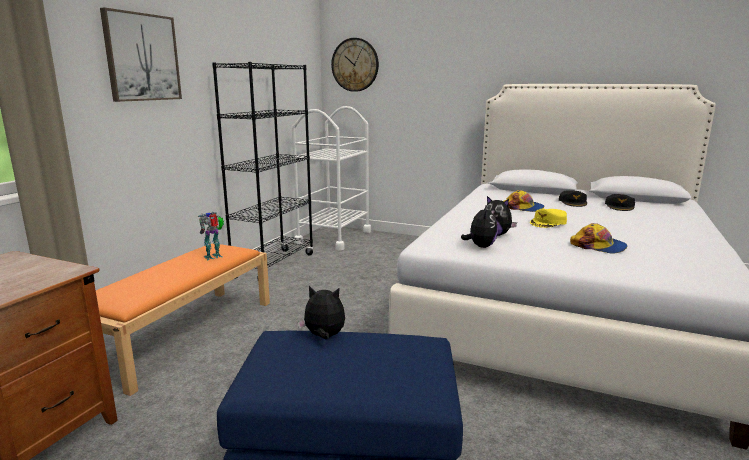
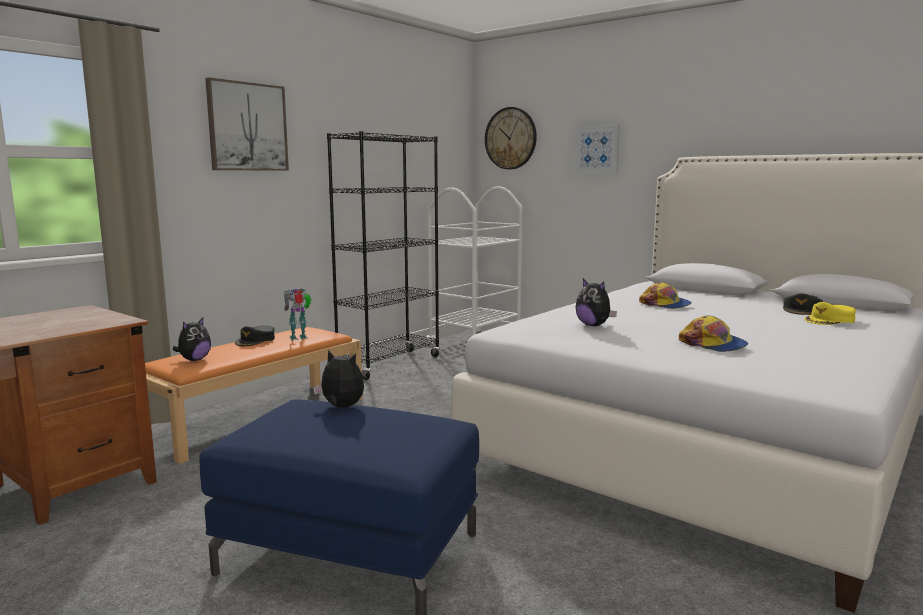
camera: 15 degrees right, 5 degrees down
plush toy [461,204,498,248] -> plush toy moved to [172,318,211,361]
yellow cap [530,209,567,228] -> yellow cap moved to [804,302,856,325]
black cap [559,190,587,207] -> black cap moved to [235,326,275,346]
none -> picture [574,124,620,173]

